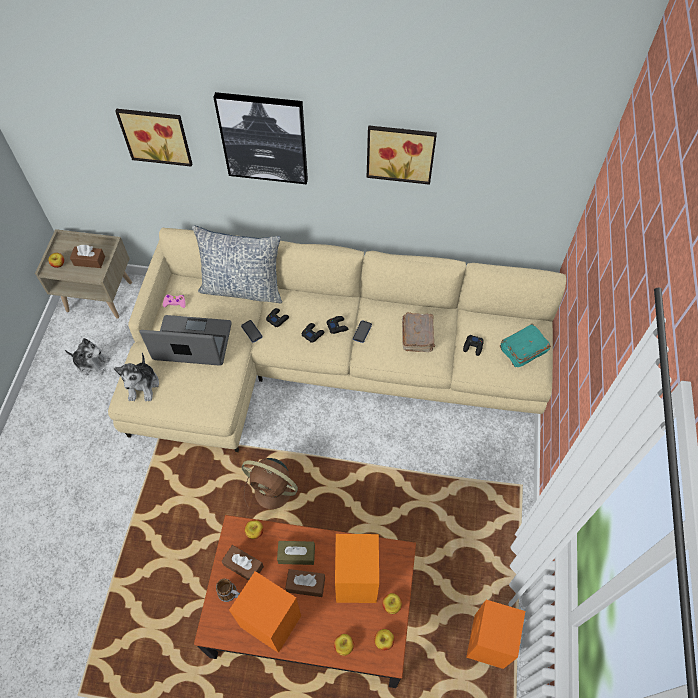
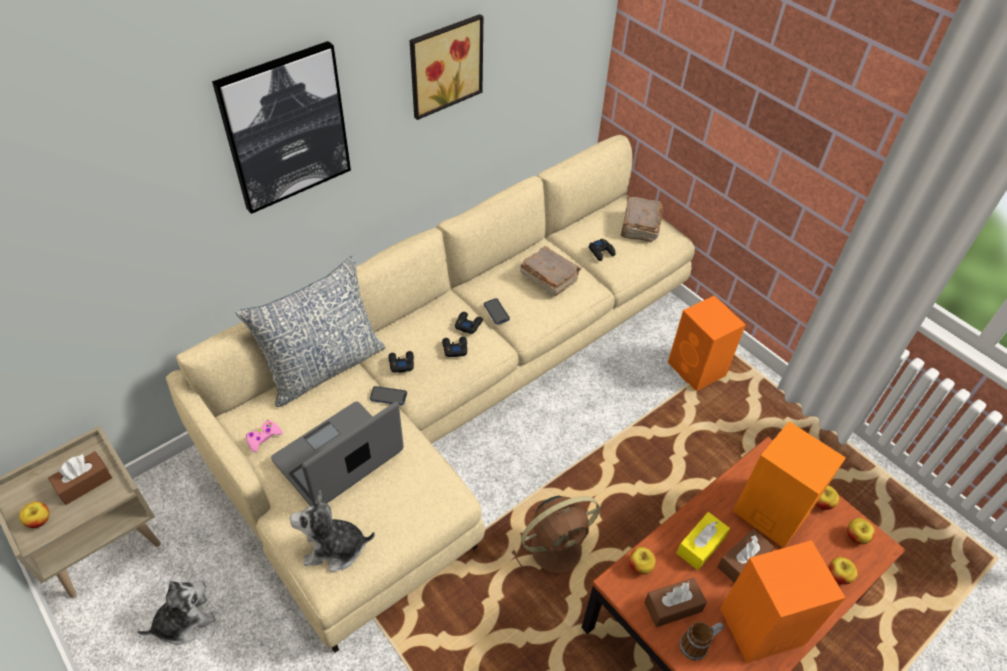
camera: 50 degrees left, 10 degrees down
plush toy [114,353,159,401] -> plush toy turned 135 degrees clockwise [290,490,375,572]
picture [115,109,192,167] -> none
brown tissue box [277,541,315,565] -> yellow tissue box [677,512,730,570]
orange speaker [466,600,525,669] -> orange speaker moved to [668,295,746,391]
turquoise book [500,324,551,367] -> brown book [621,197,663,243]

